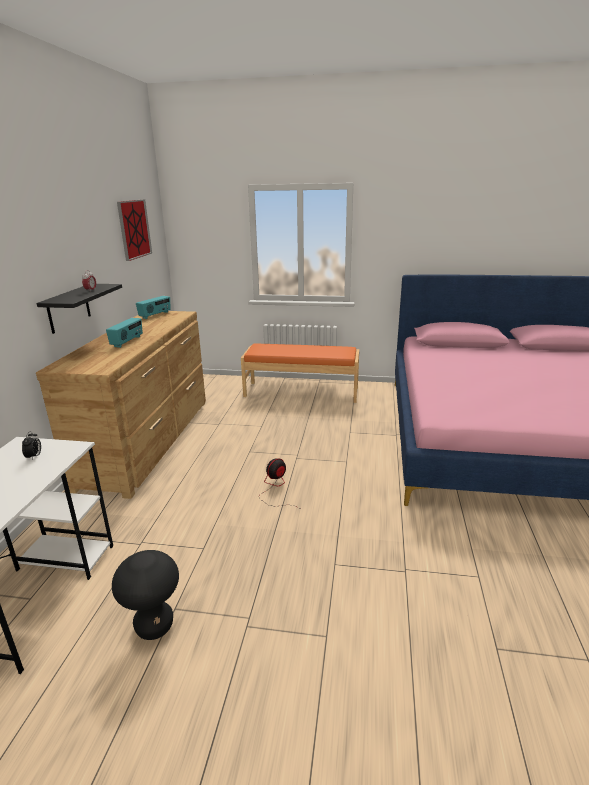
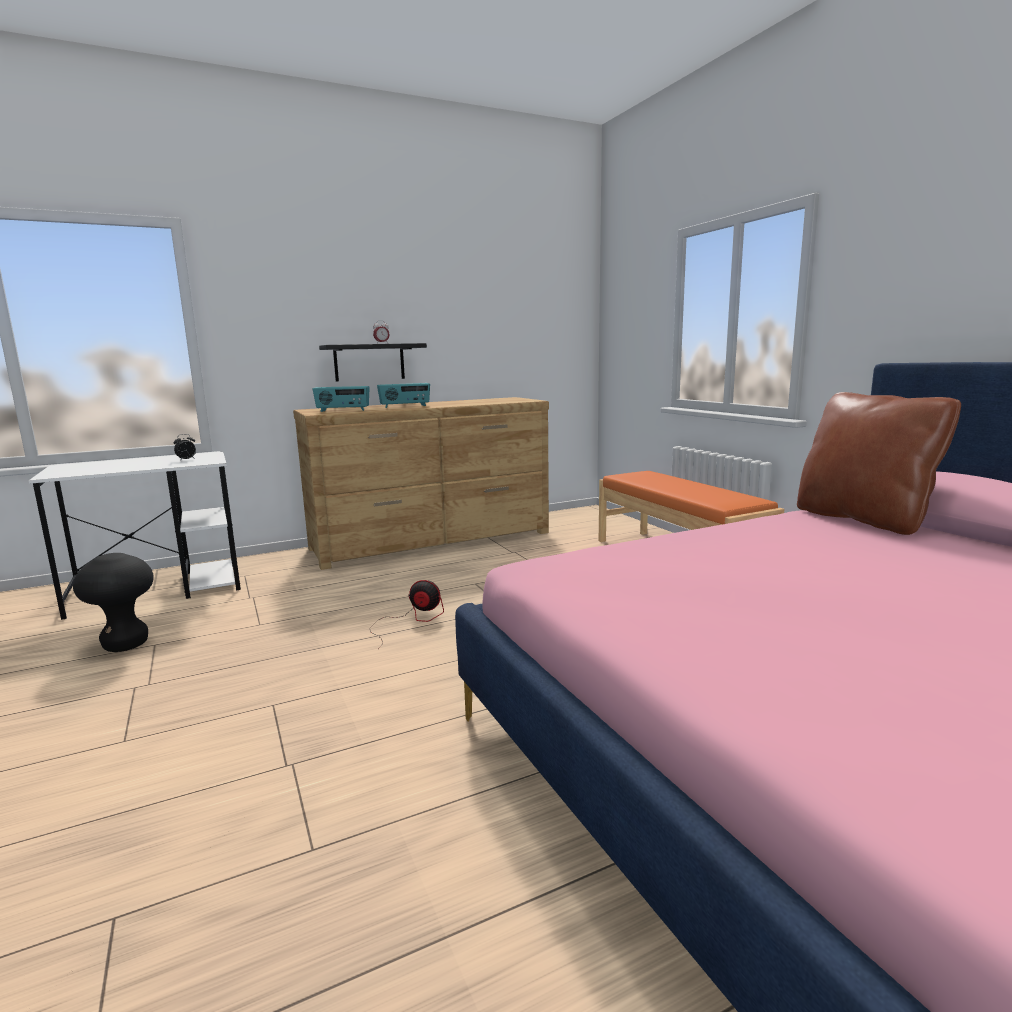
camera: 55 degrees right, 10 degrees down
picture [117,199,152,261] -> none
radio [136,296,171,319] -> radio moved to [313,386,370,412]
none -> brown pillow [797,392,961,535]

